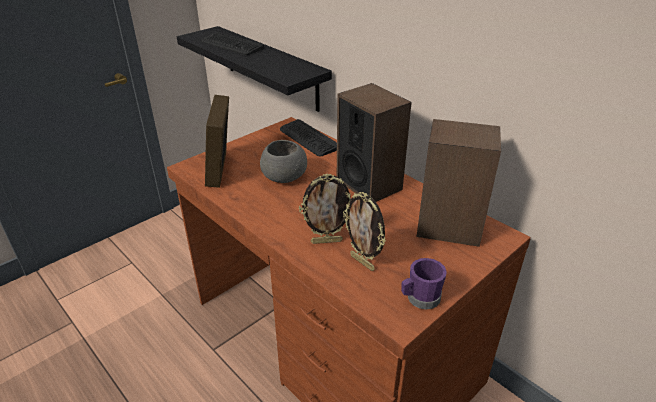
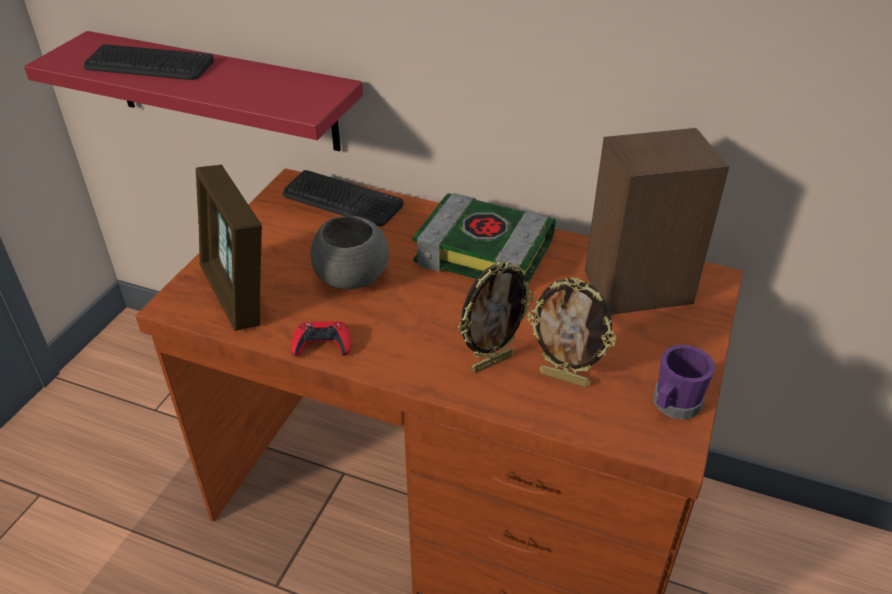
camera: 25 degrees left, 5 degrees up
black shelf [177,26,332,112] -> red shelf [24,31,363,151]
speaker [337,83,412,202] -> book [413,193,556,283]
none -> red game controller [291,321,351,357]

